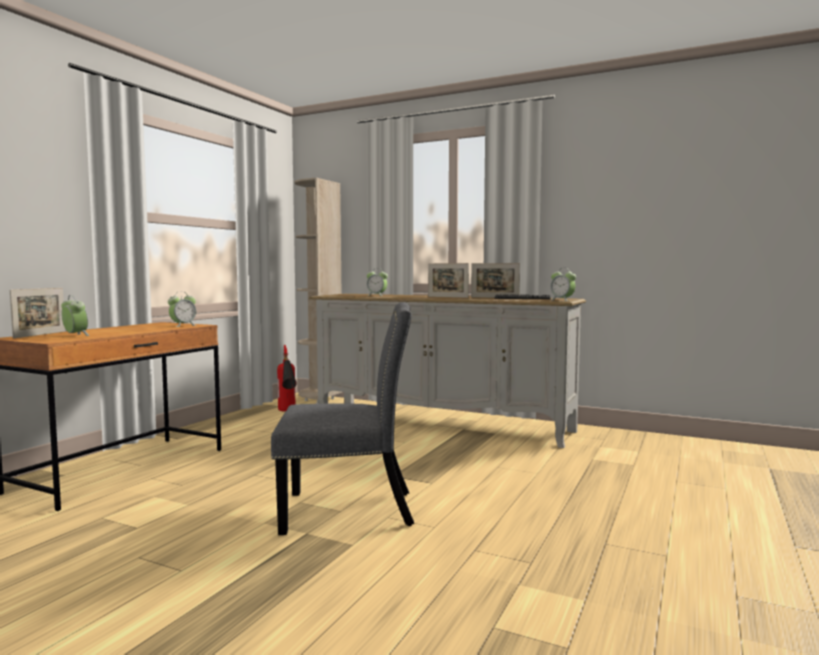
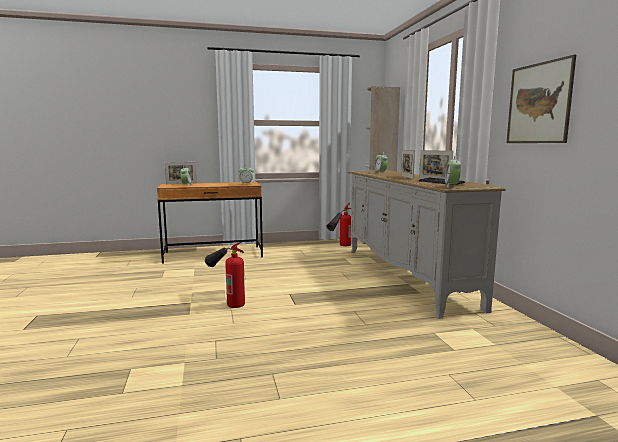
camera: 50 degrees right, 5 degrees up
grey chair [271,302,414,535] -> fire extinguisher [205,242,245,308]
none -> picture [507,55,576,143]

